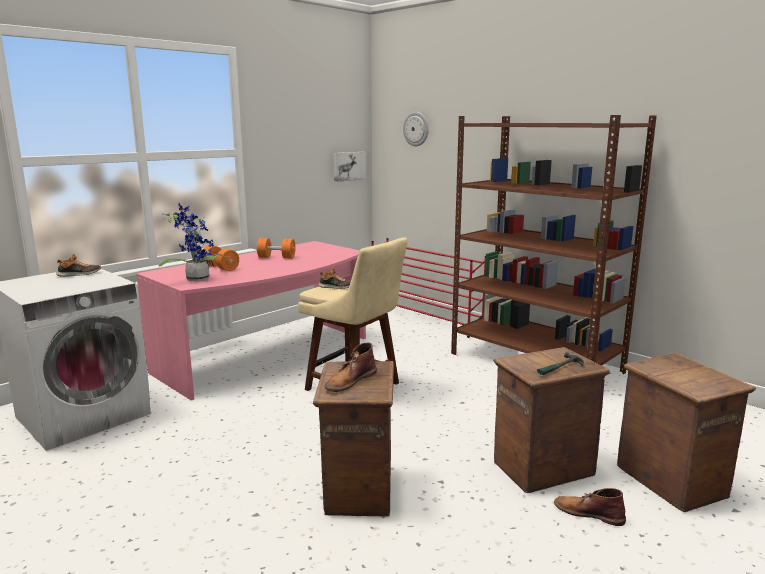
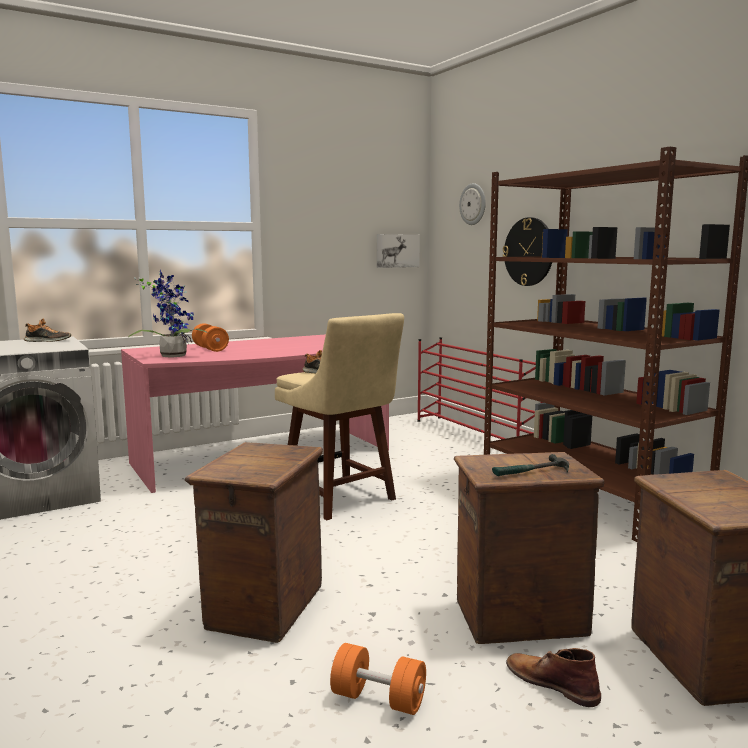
camera: 15 degrees right, 5 degrees down
orange dumbbell [257,238,296,258] -> orange dumbbell moved to [330,643,426,715]
brown boot [325,343,377,392] -> none
none -> wall clock [503,217,552,286]

